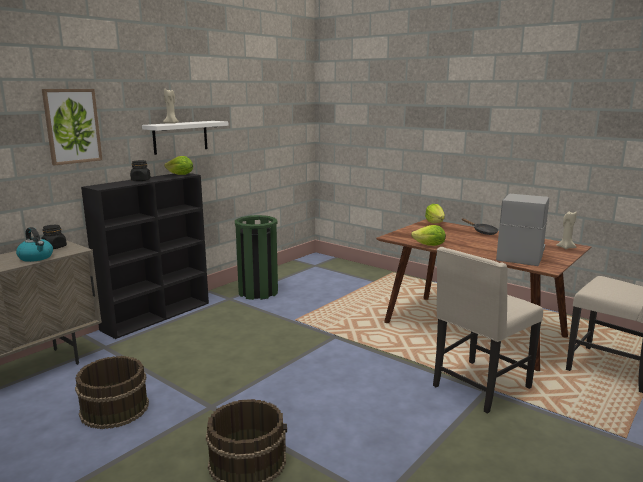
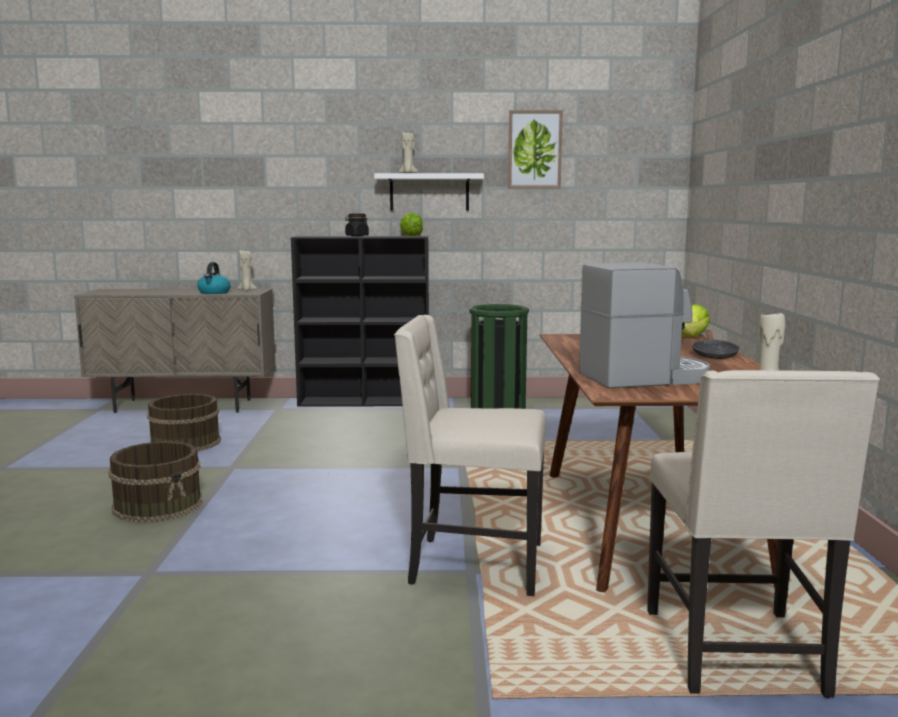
camera: 50 degrees right, 5 degrees down
black jar [41,225,67,249] -> beige candle [237,250,257,291]
picture [42,89,102,165] -> picture moved to [508,110,563,188]
lettuce [411,225,446,246] -> none

